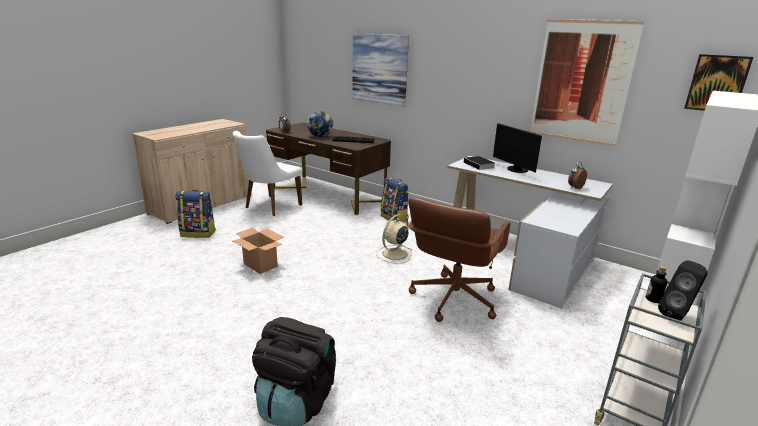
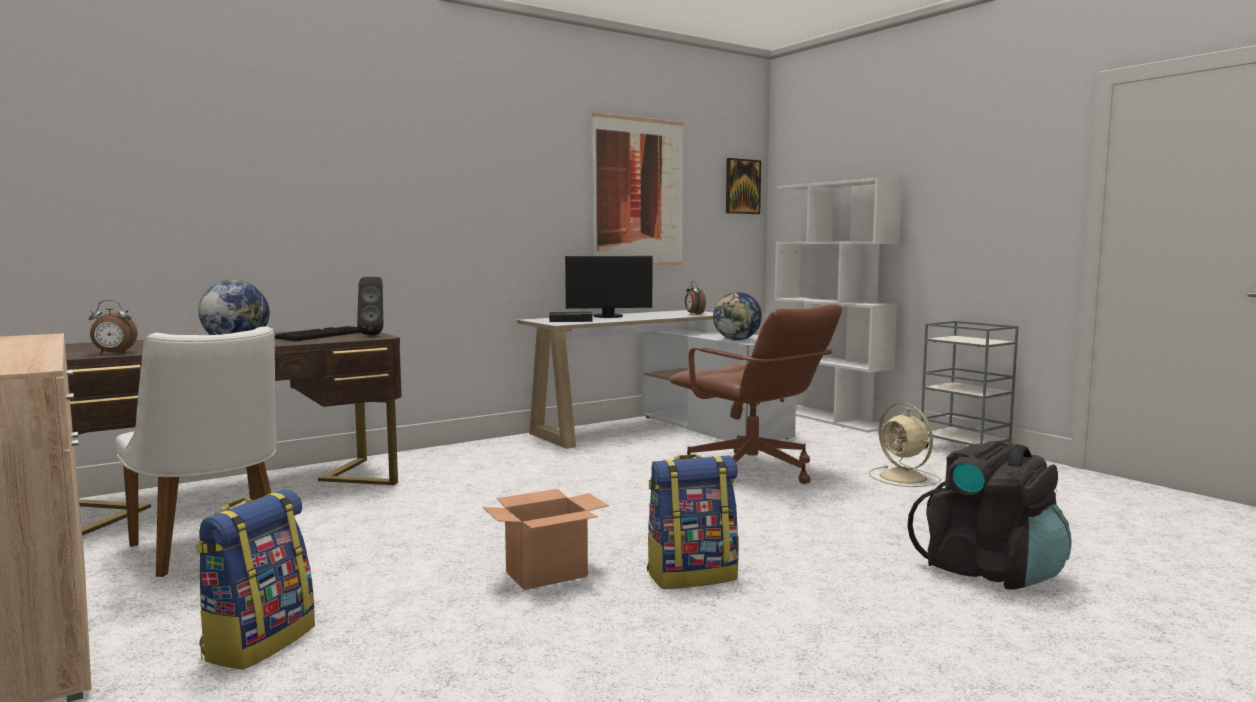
camera: 70 degrees left, 15 degrees down
picture [352,33,409,107] -> none
beige fan [376,214,413,264] -> beige fan moved to [869,403,941,487]
backpack [381,177,409,223] -> backpack moved to [646,454,739,589]
bottle [646,266,667,303] -> none
black speaker [658,260,708,321] -> black speaker moved to [357,277,383,336]
none -> globe [713,292,762,340]

